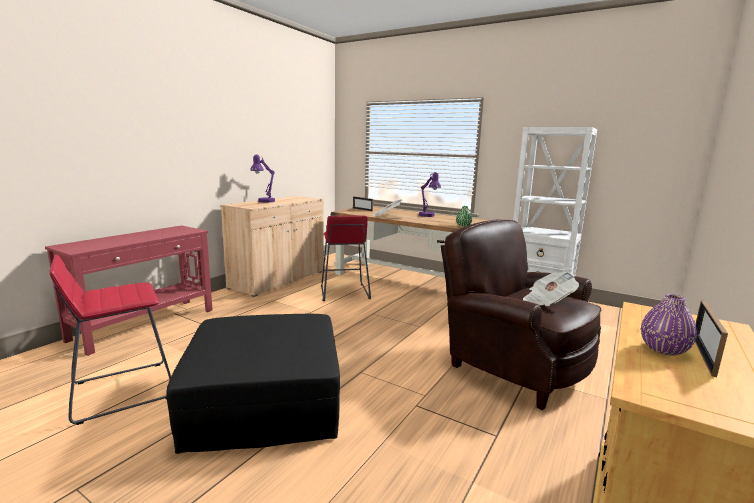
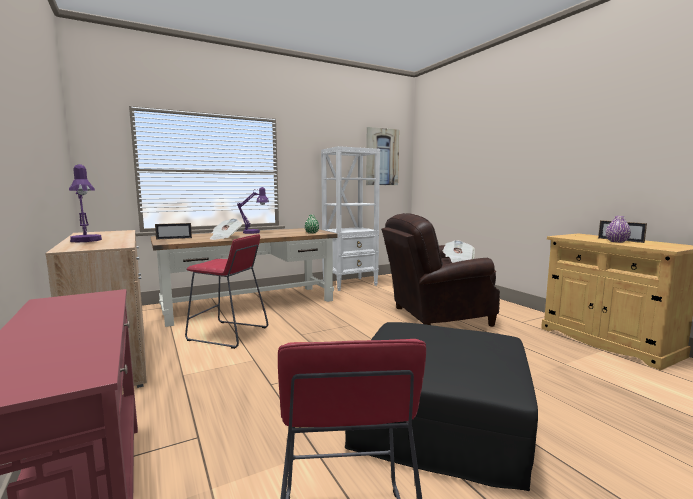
camera: 60 degrees left, 5 degrees down
none -> picture [366,127,399,185]

